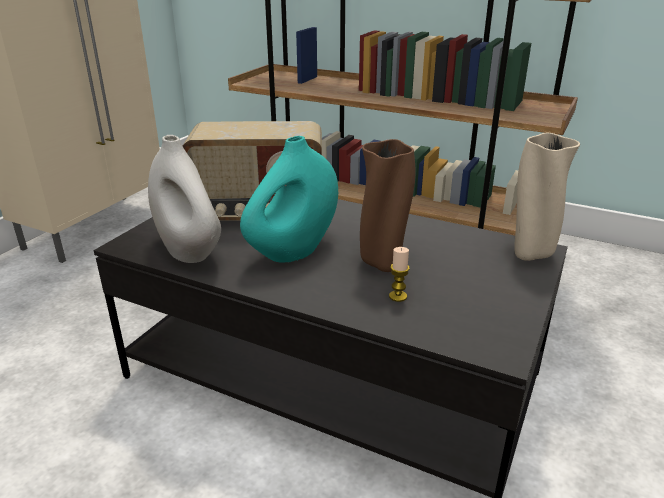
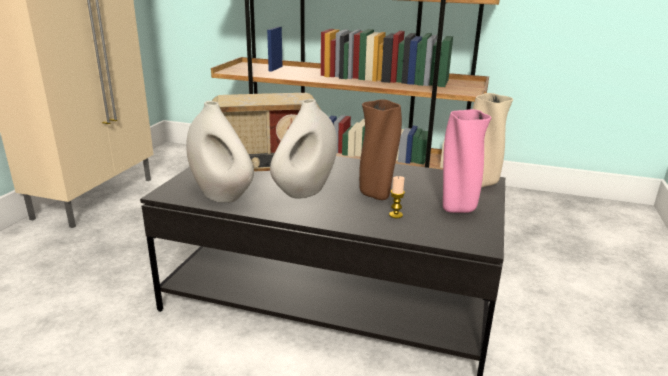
camera: 10 degrees left, 5 degrees down
turquoise vase [240,136,338,263] -> white vase [270,99,337,199]
none -> pink vase [443,109,491,213]

